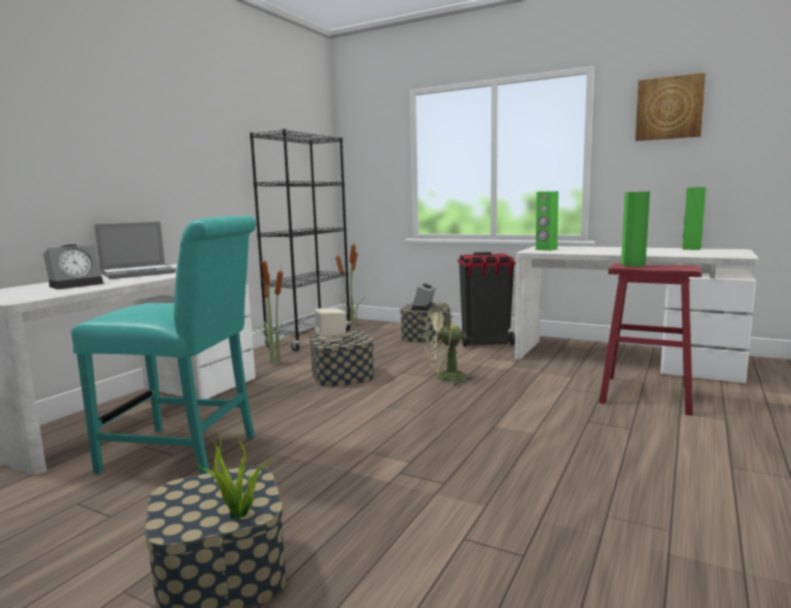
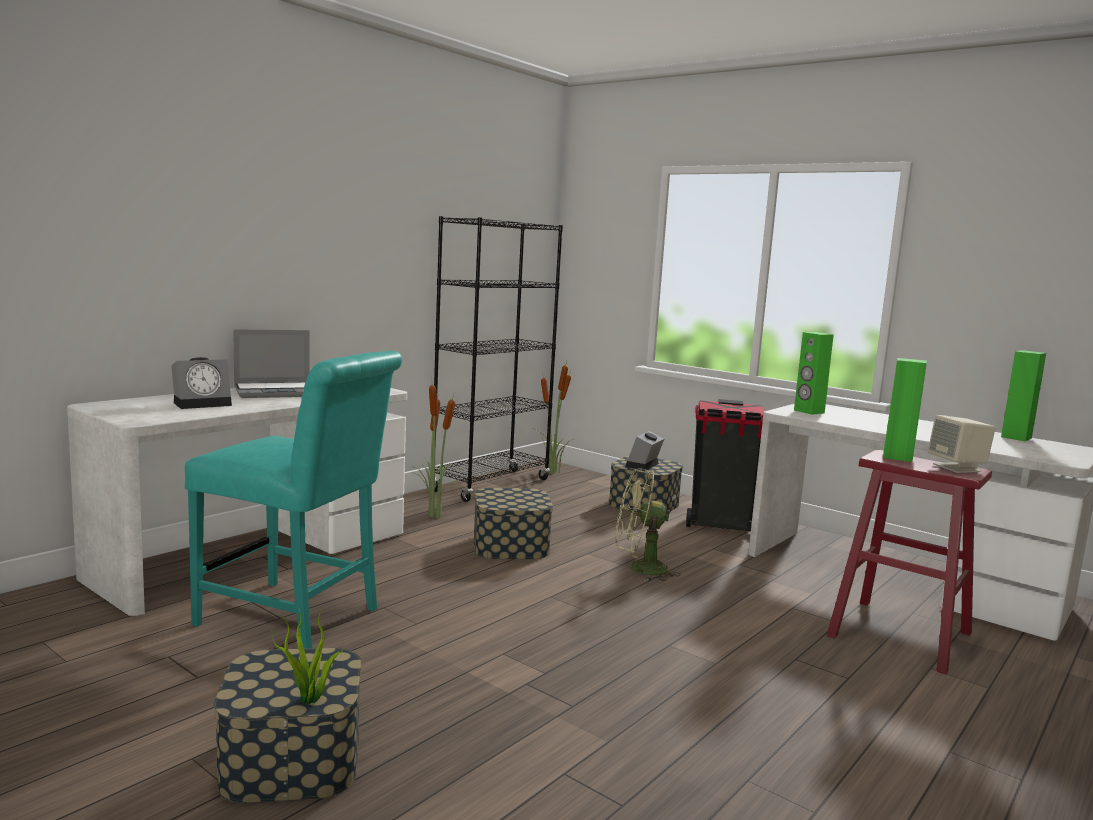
camera: 10 degrees right, 0 degrees up
beige speaker [314,309,346,343] -> beige speaker moved to [928,415,995,473]
picture [635,73,706,141] -> none

